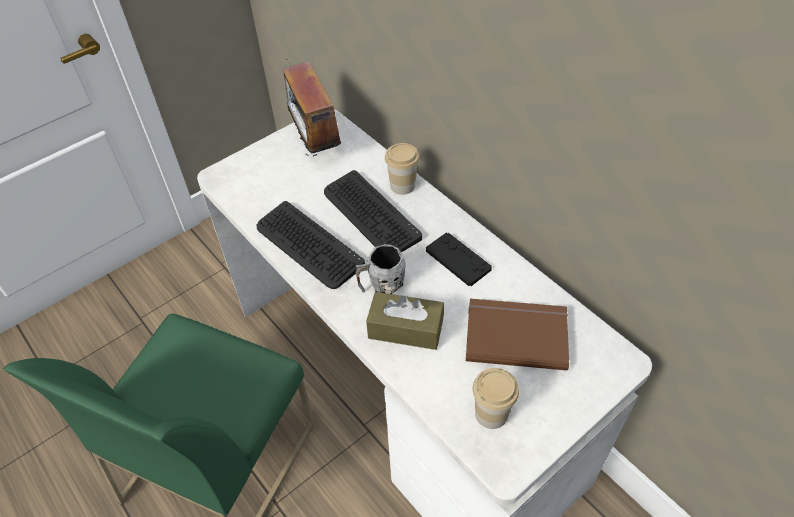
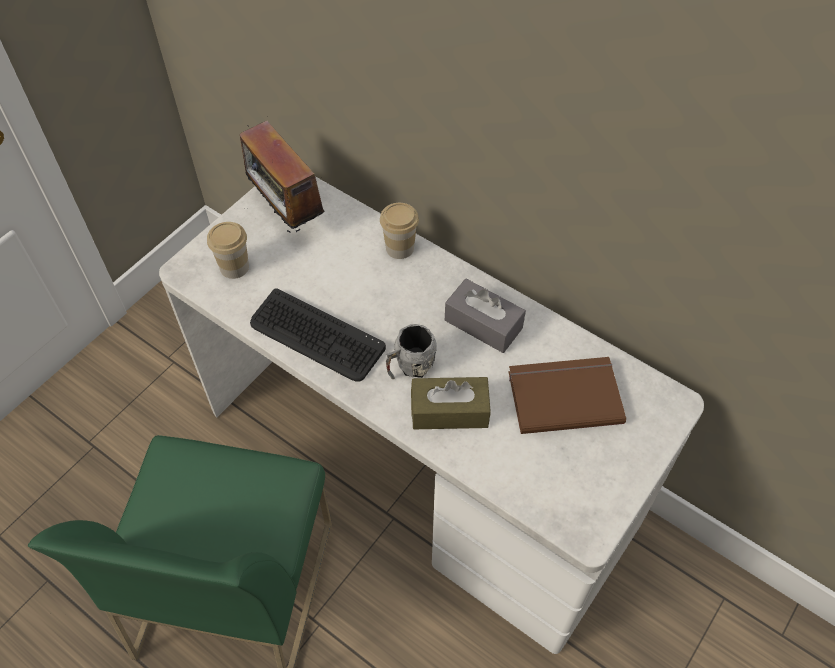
camera: 15 degrees left, 5 degrees up
keyboard [324,170,422,253] -> none
black game controller [426,232,492,286] -> grey tissue box [445,279,526,353]
cup [473,368,519,429] -> cup moved to [207,222,249,279]

